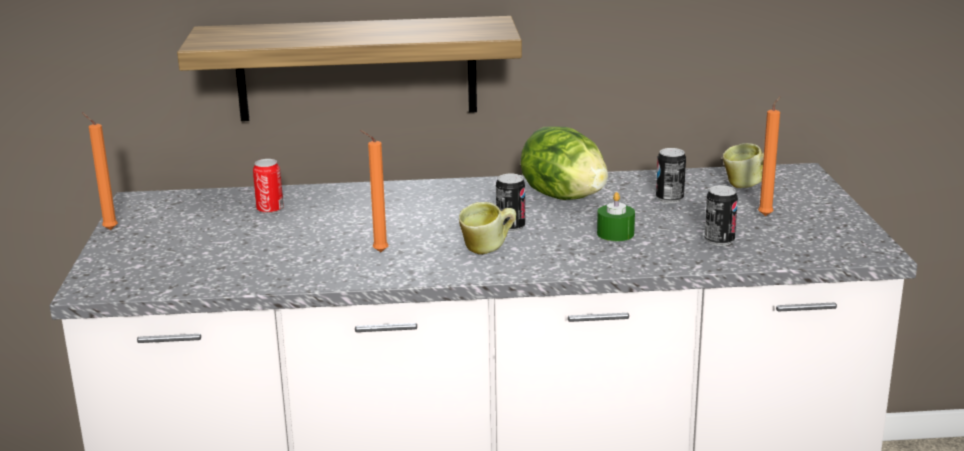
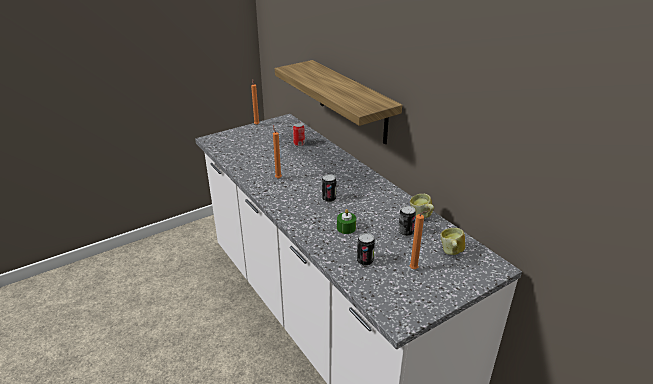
camera: 60 degrees right, 10 degrees up
mug [459,202,516,255] -> mug moved to [410,194,434,219]
lettuce [521,126,608,200] -> none

